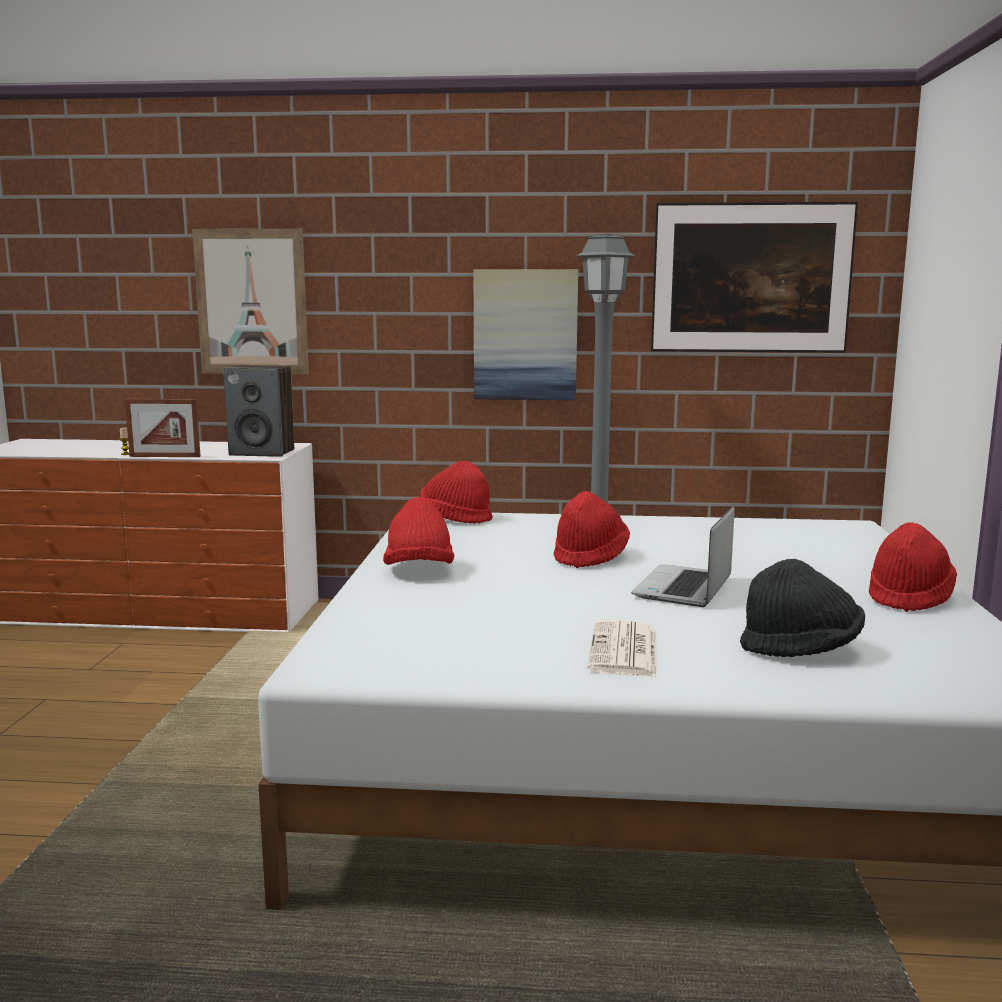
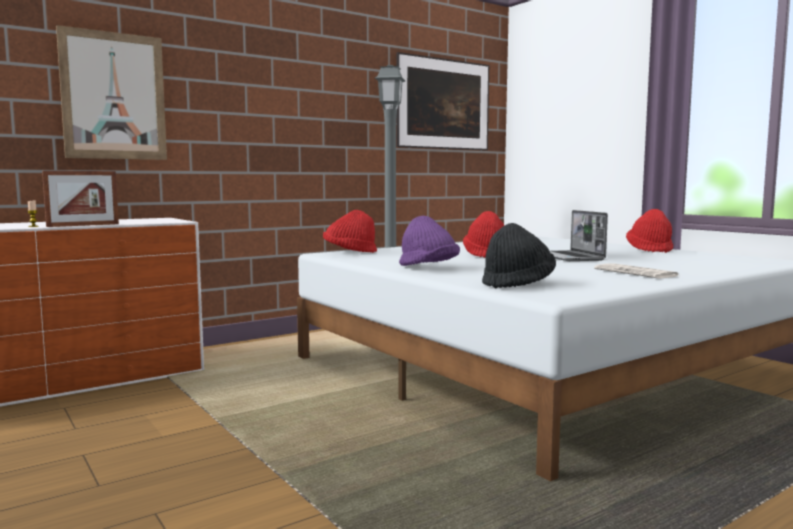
camera: 40 degrees left, 5 degrees down
speaker [223,365,294,457] -> none
red hat [383,497,454,565] -> purple hat [399,216,460,266]
picture [474,269,578,400] -> none
black hat [740,559,865,657] -> black hat moved to [482,223,556,288]

